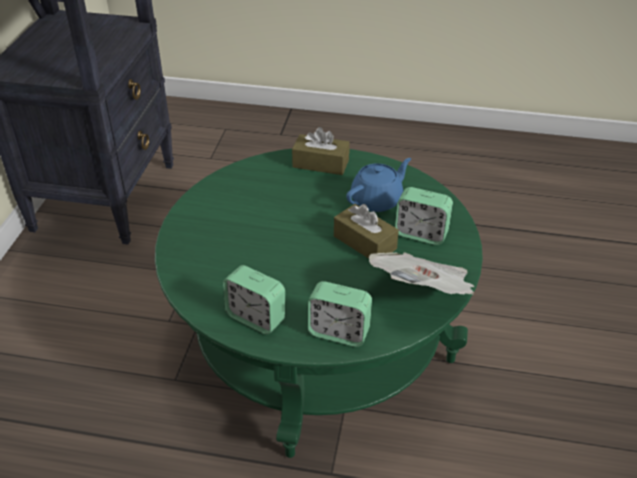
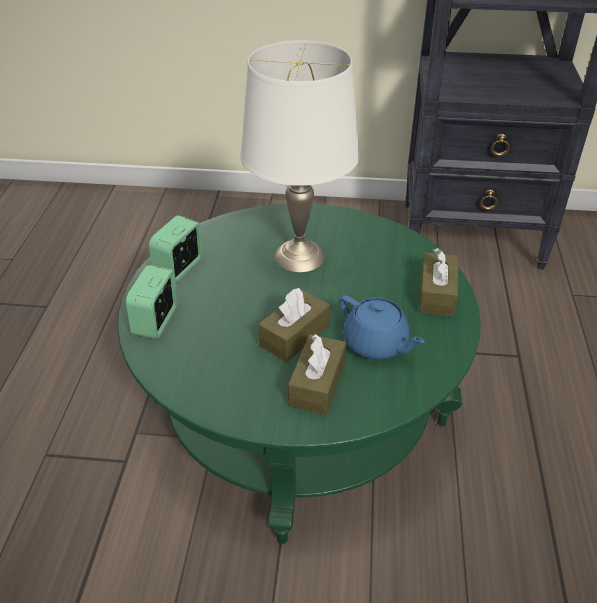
camera: 85 degrees right, 0 degrees up
newspaper [369,253,475,294] -> none
alarm clock [395,187,453,245] -> brown tissue box [288,334,346,415]
none -> white table lamp [240,40,359,272]

